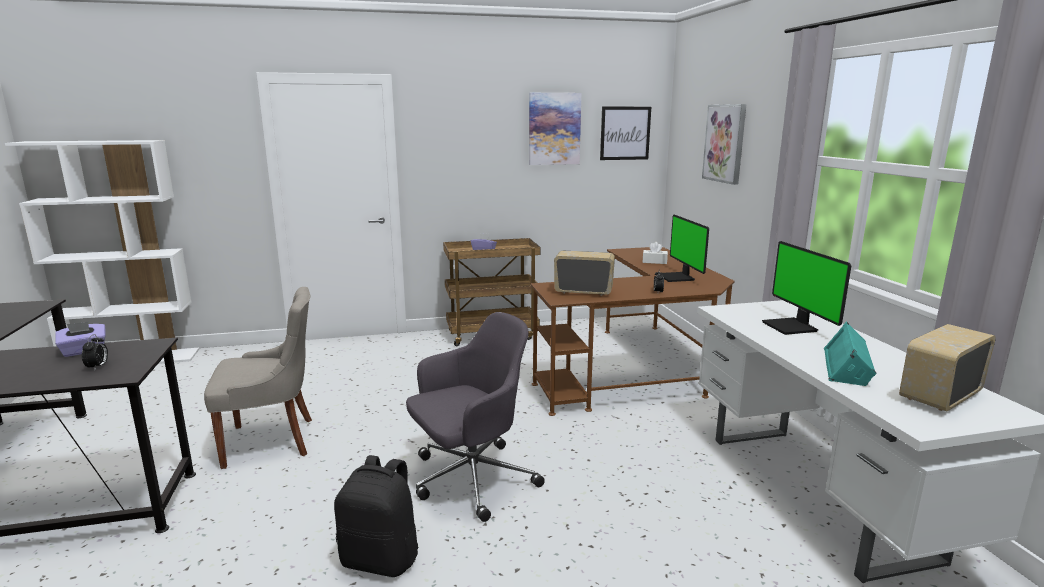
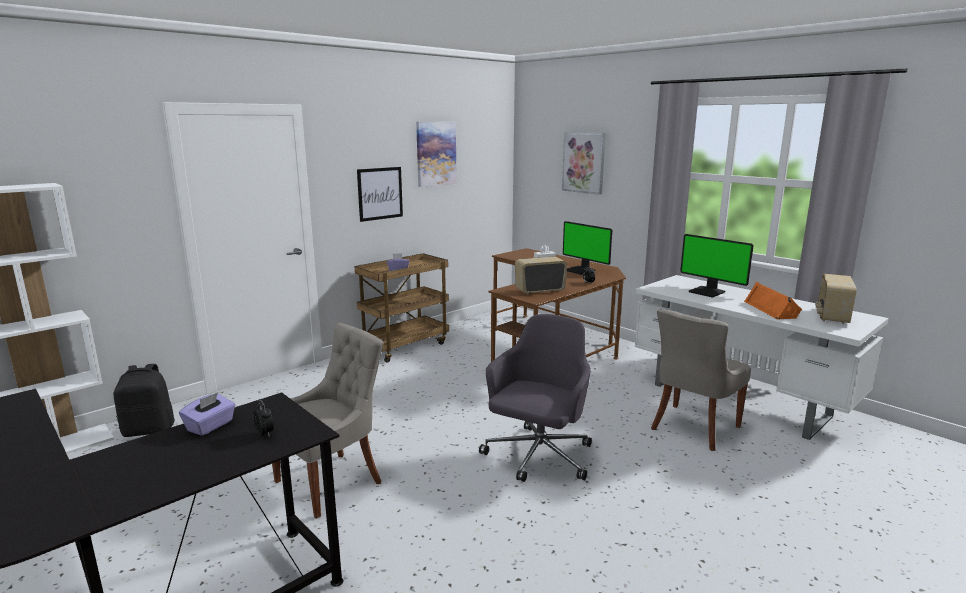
camera: 30 degrees left, 0 degrees up
black backpack [334,455,419,577] -> black backpack moved to [113,364,175,437]
picture [600,107,651,160] -> picture moved to [357,167,403,222]
turquoise speaker [824,321,877,386] -> orange speaker [744,282,802,320]
none -> grey chair [651,309,751,451]

